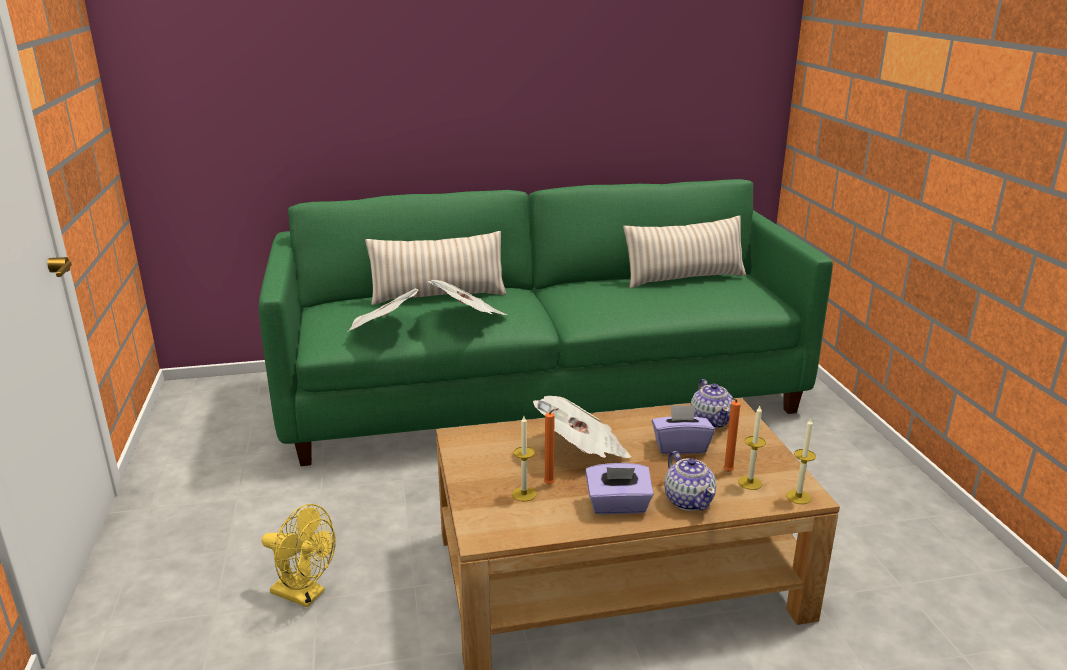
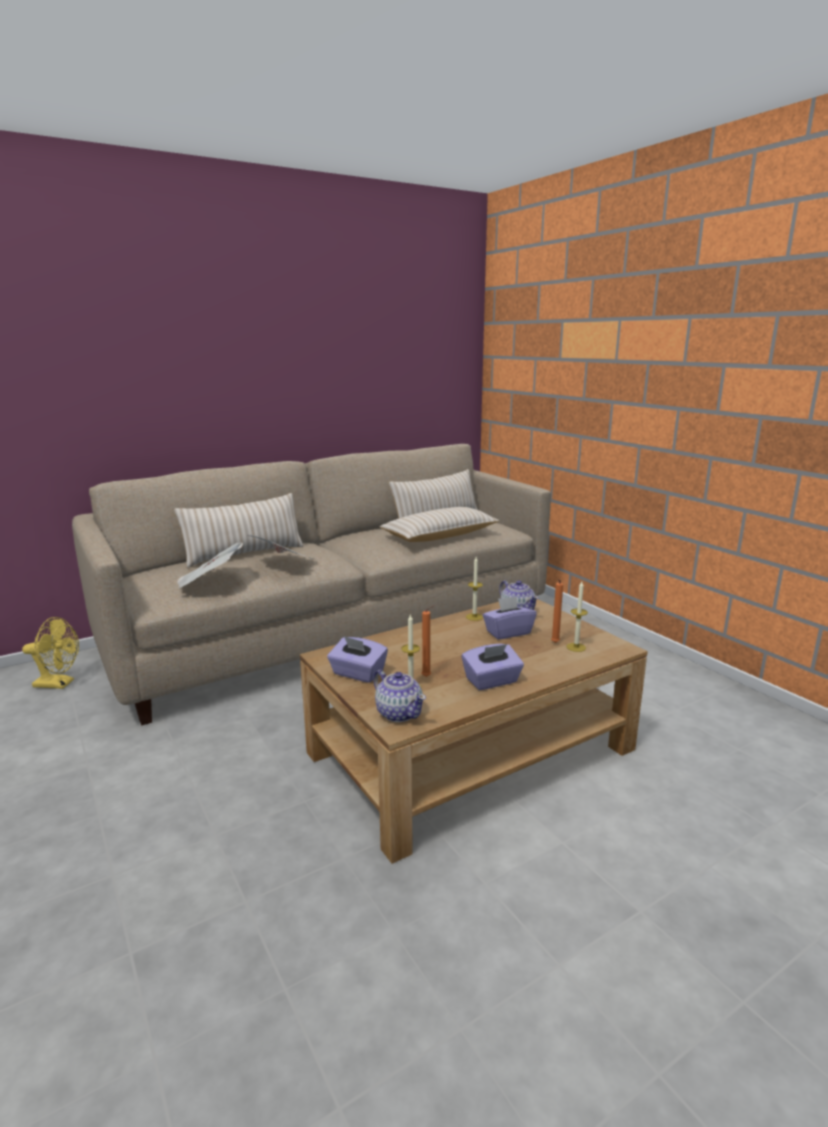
camera: 20 degrees left, 5 degrees down
green sofa [259,179,833,466] -> beige sofa [72,444,551,726]
yellow fan [262,504,336,607] -> yellow fan moved to [22,617,79,689]
newspaper [533,396,631,458] -> none
teapot [664,451,716,511] -> teapot moved to [373,670,426,722]
candle [786,418,816,504] -> candle moved to [466,557,483,621]
none -> purple tissue box [327,636,388,683]
none -> beige pillow [379,507,500,542]

